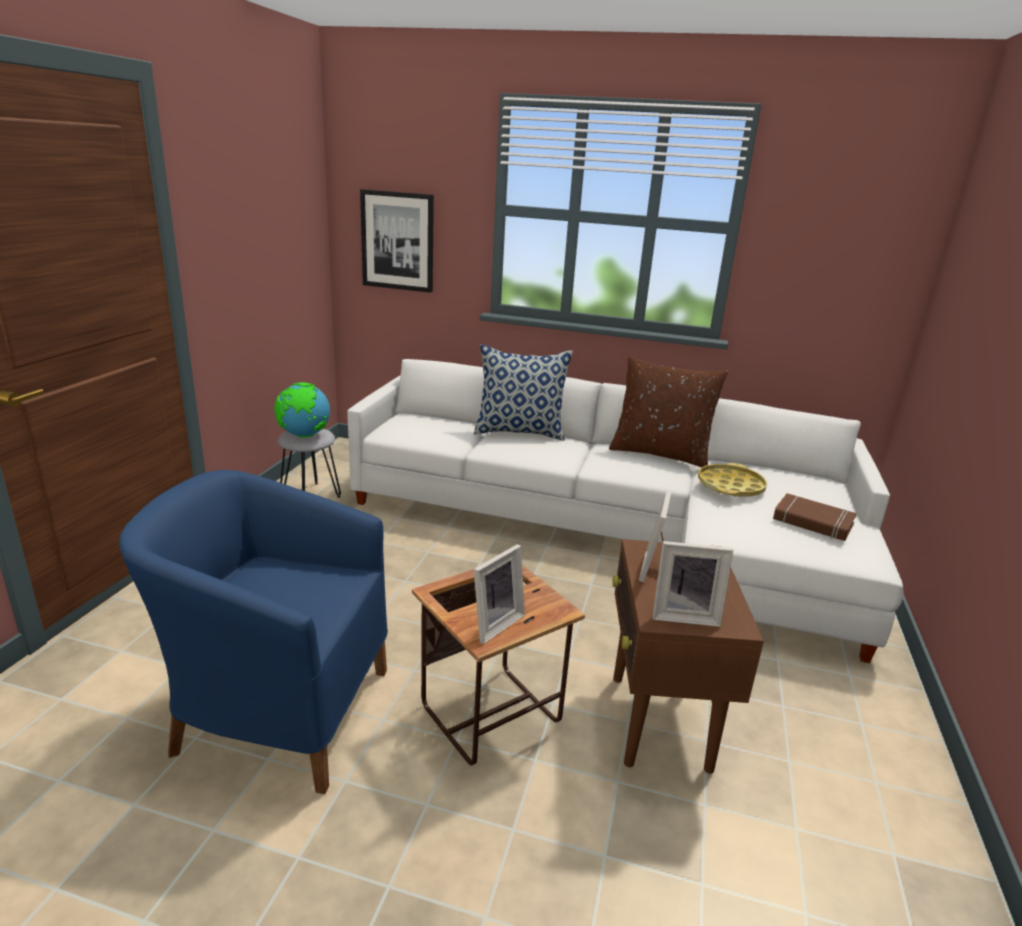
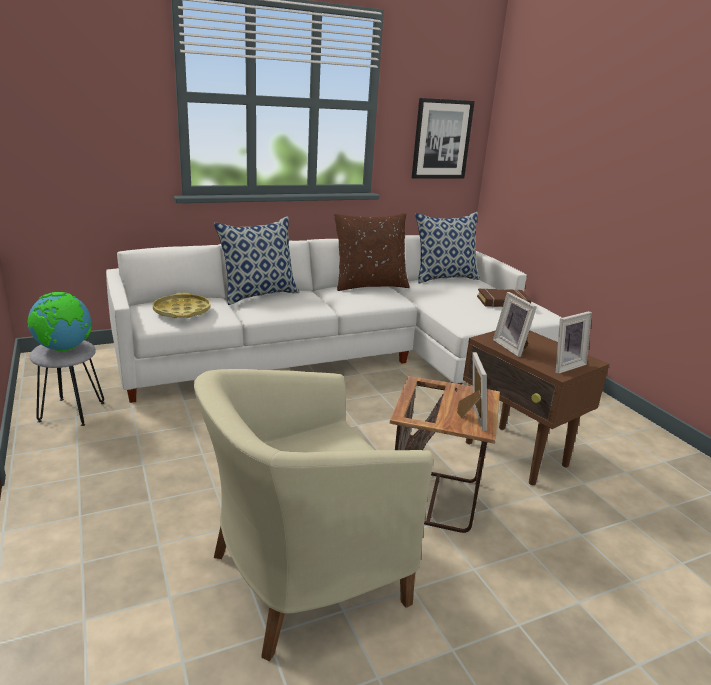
camera: 40 degrees left, 0 degrees up
blue armchair [119,470,388,794] -> beige armchair [194,369,433,661]
picture [360,189,434,293] -> picture moved to [412,98,475,179]
yellow tray [698,463,767,497] -> yellow tray moved to [153,292,211,318]
none -> pillow [415,212,480,284]

